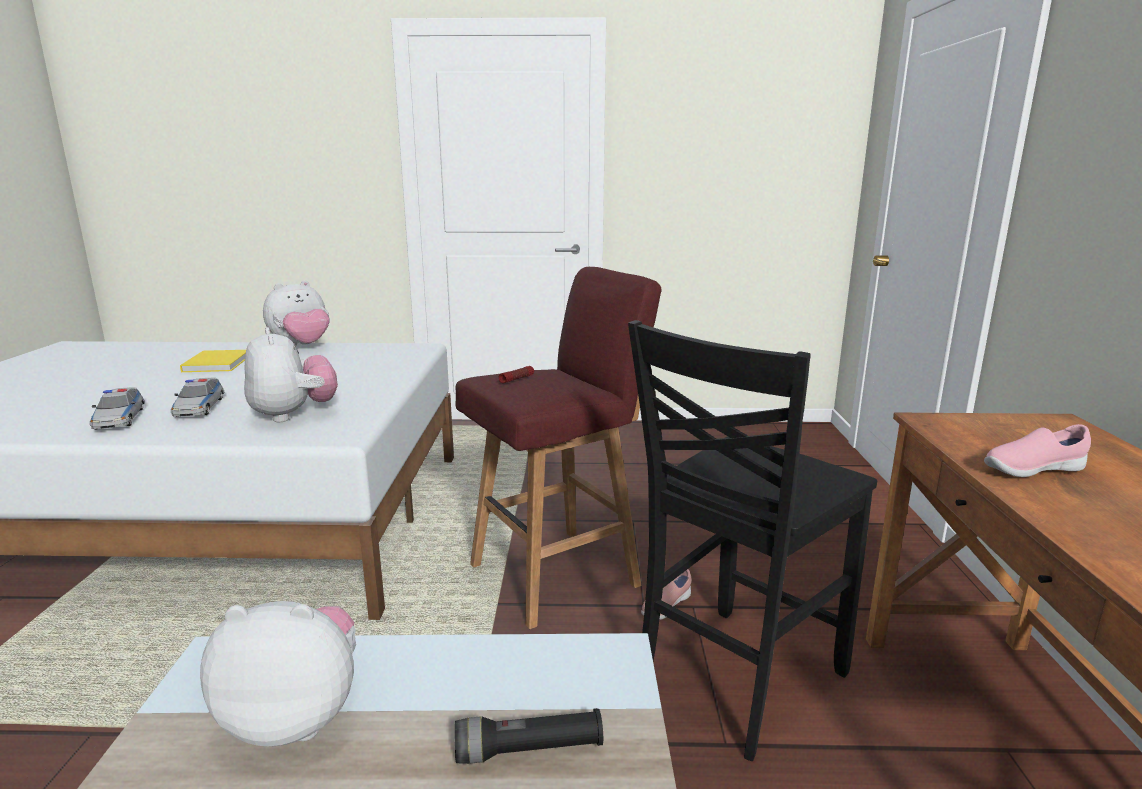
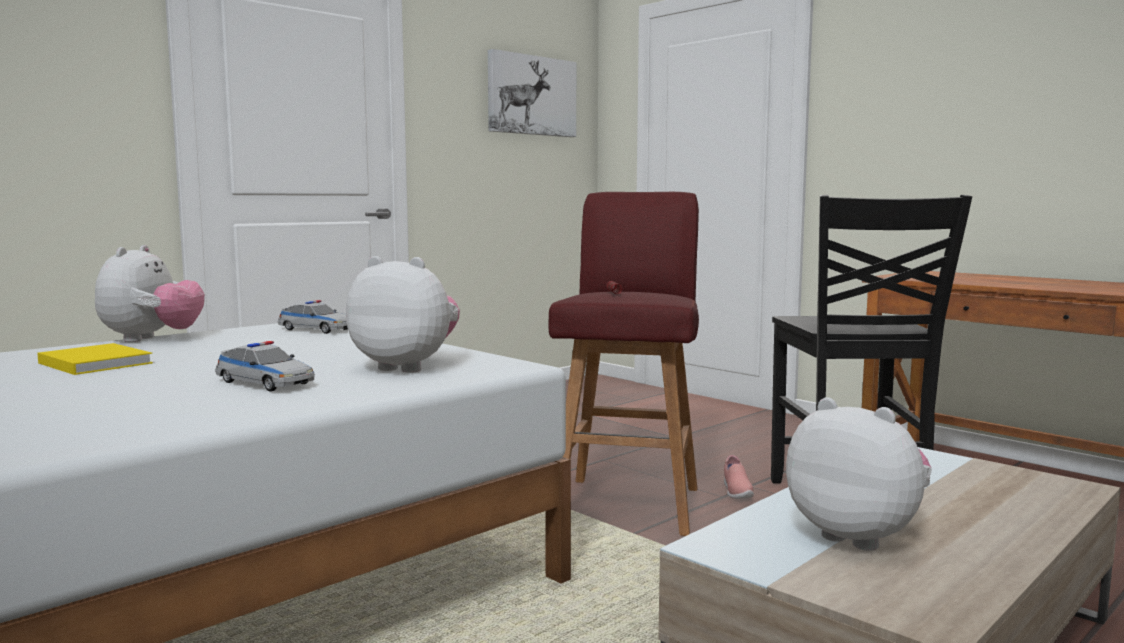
camera: 45 degrees left, 10 degrees down
toy car [90,387,145,429] -> toy car moved to [278,300,348,334]
plush toy [200,601,356,746] -> plush toy turned 90 degrees clockwise [786,397,932,551]
black flashlight [455,708,603,764] -> none
pink shoe [984,424,1091,477] -> none
none -> picture [488,49,576,137]

